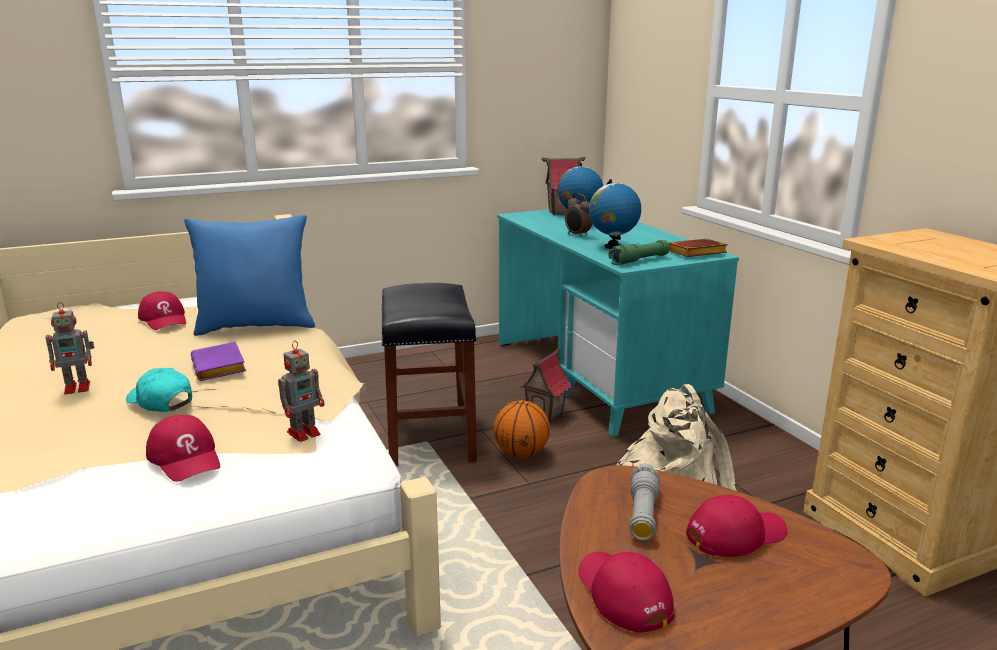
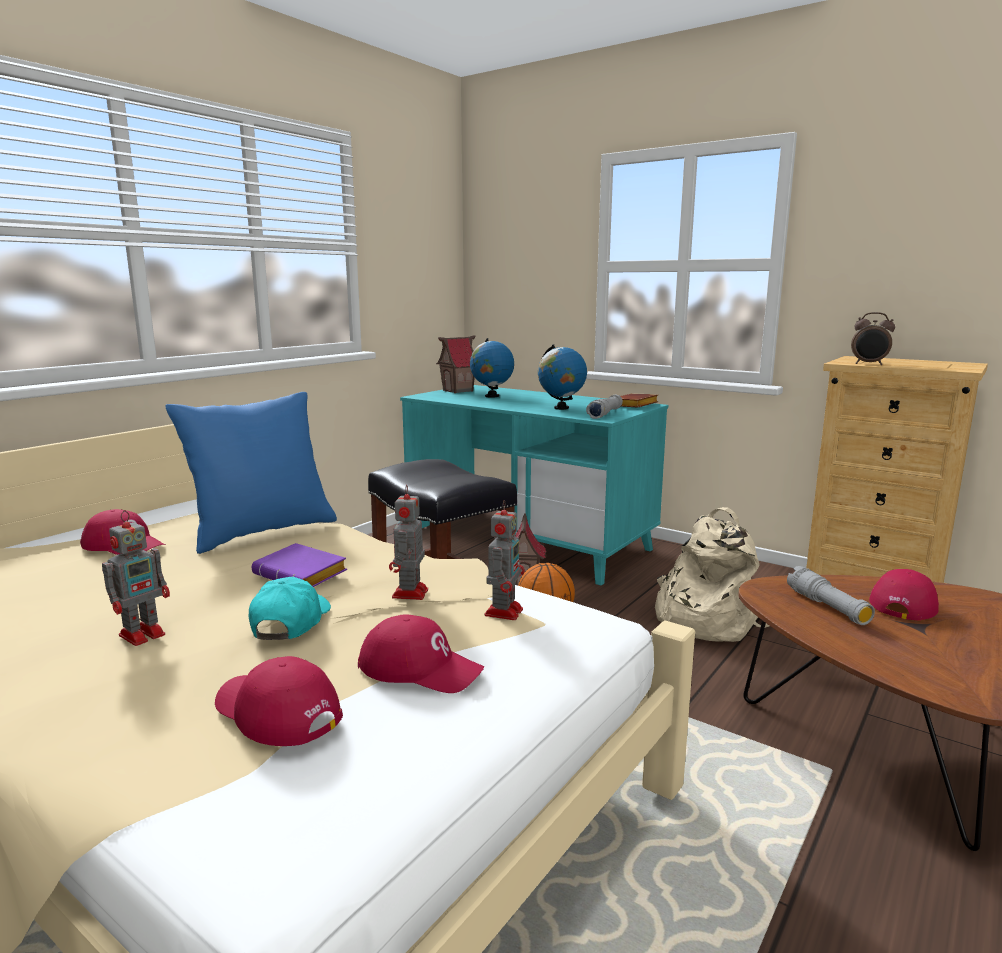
camera: 30 degrees left, 5 degrees down
turquoise cap [126,368,192,412] -> turquoise cap turned 90 degrees clockwise [249,577,331,640]
alarm clock [565,194,592,237] -> alarm clock moved to [851,312,895,365]
red cap [578,552,675,632] -> red cap moved to [215,656,343,746]
green flashlight [609,240,670,265] -> grey flashlight [586,395,623,419]
none -> toy robot [389,484,428,600]

